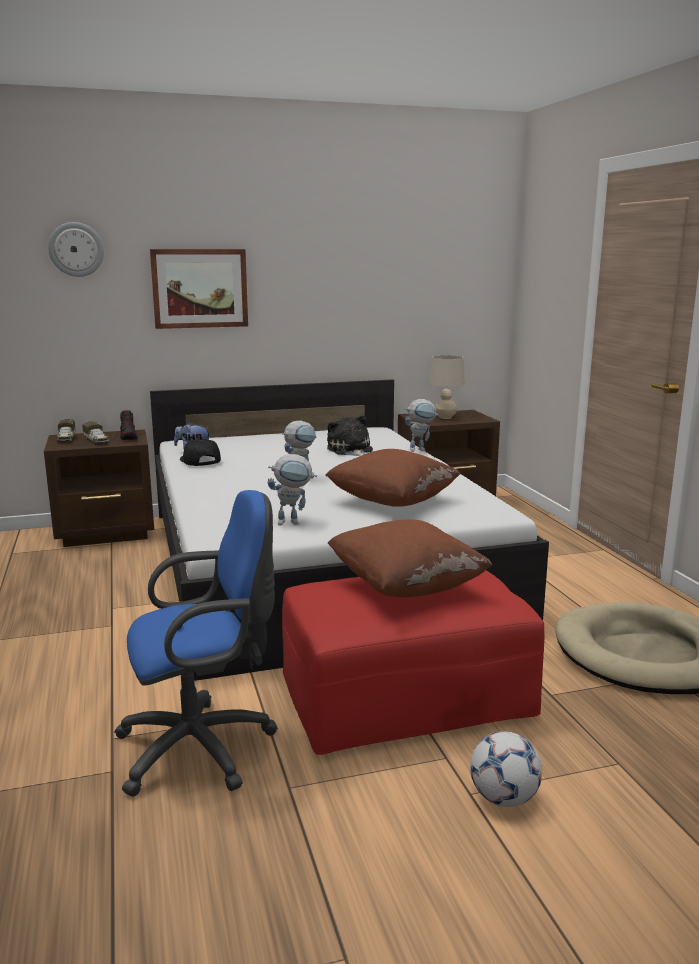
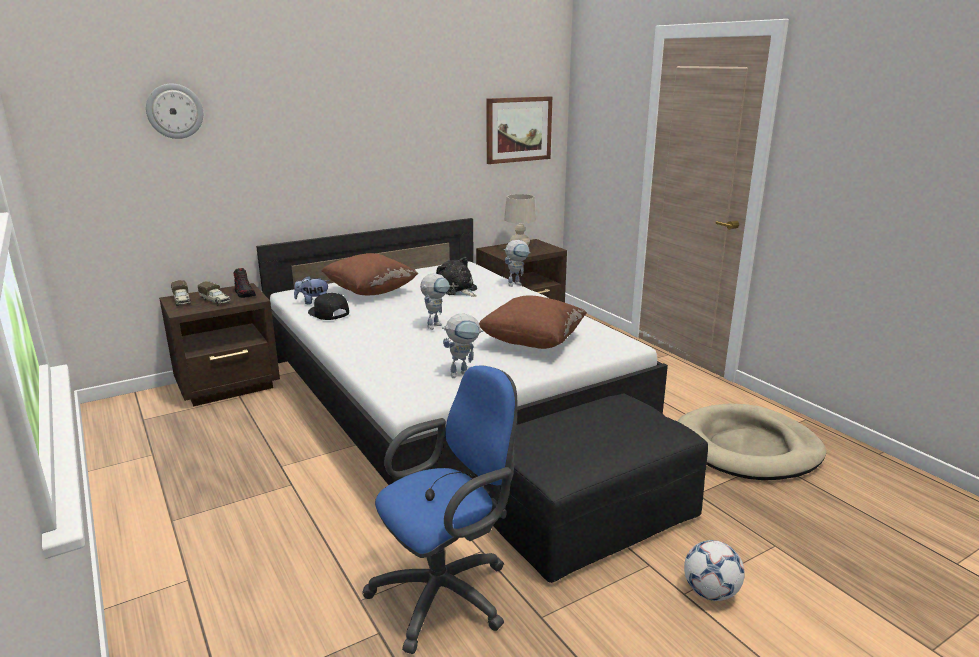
camera: 15 degrees left, 5 degrees up
picture [150,249,248,329] -> picture moved to [487,96,552,164]
red ottoman [282,570,545,755] -> black ottoman [491,393,708,583]
brown pillow [328,519,493,597] -> brown pillow moved to [321,253,418,295]

